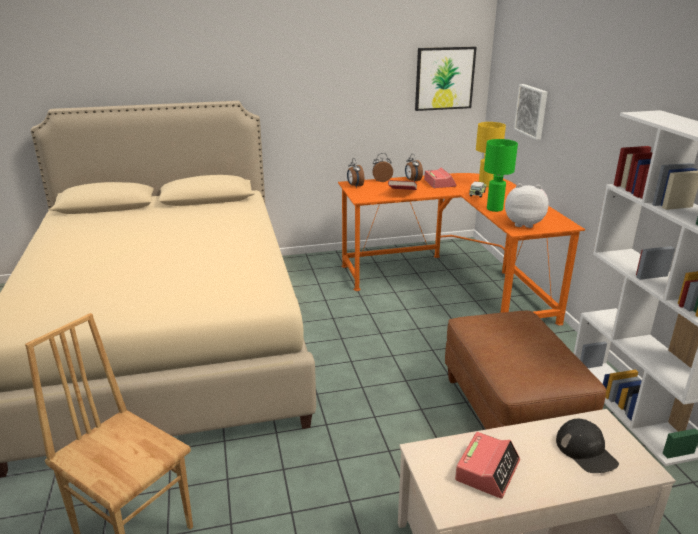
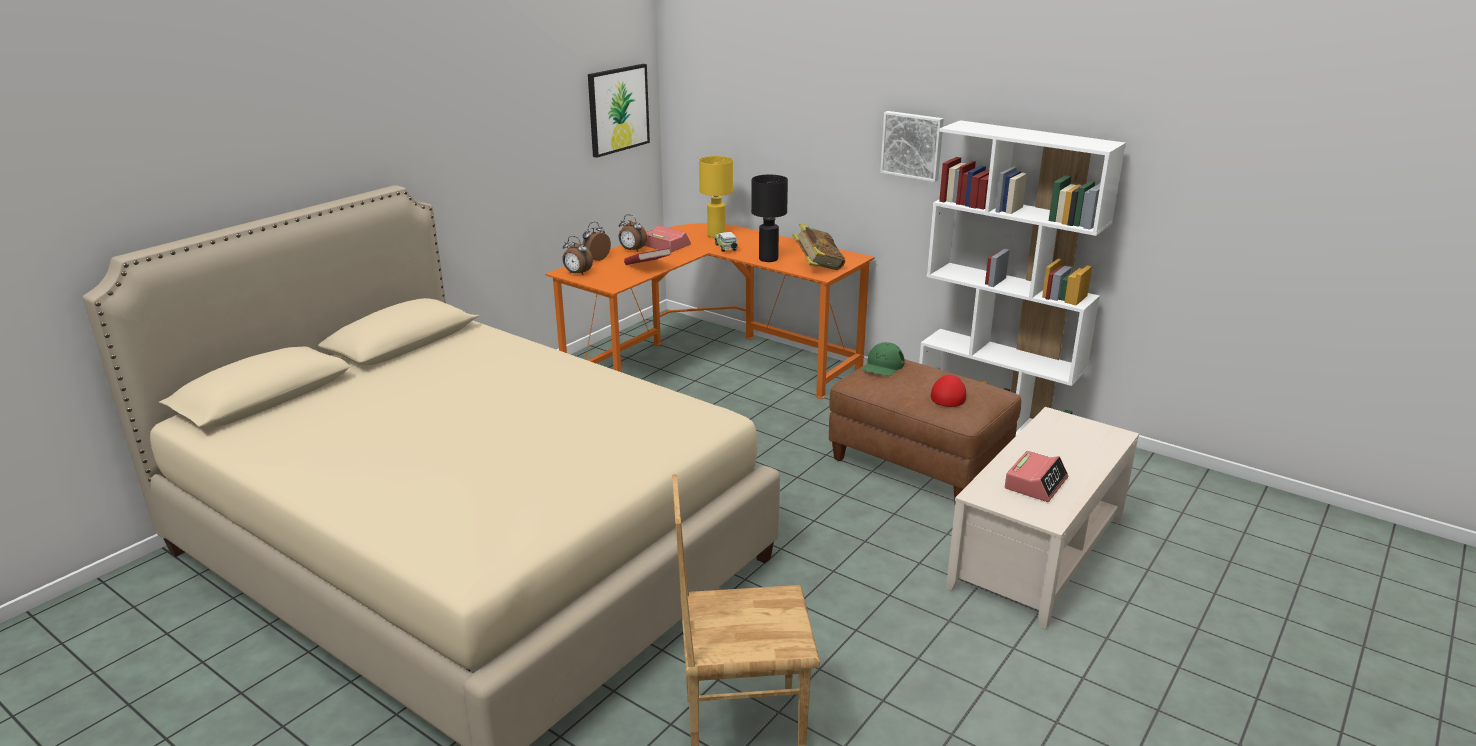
camera: 40 degrees left, 0 degrees up
alarm clock [455,432,520,498] -> alarm clock turned 45 degrees clockwise [1005,451,1068,502]
green table lamp [484,139,518,212] -> black table lamp [751,175,788,262]
plush toy [505,184,549,228] -> book [792,224,845,270]
picture [514,84,548,140] -> picture moved to [880,111,944,182]
black cap [556,419,619,473] -> none
none -> green cap [862,342,905,376]
none -> red cap [931,375,966,407]

